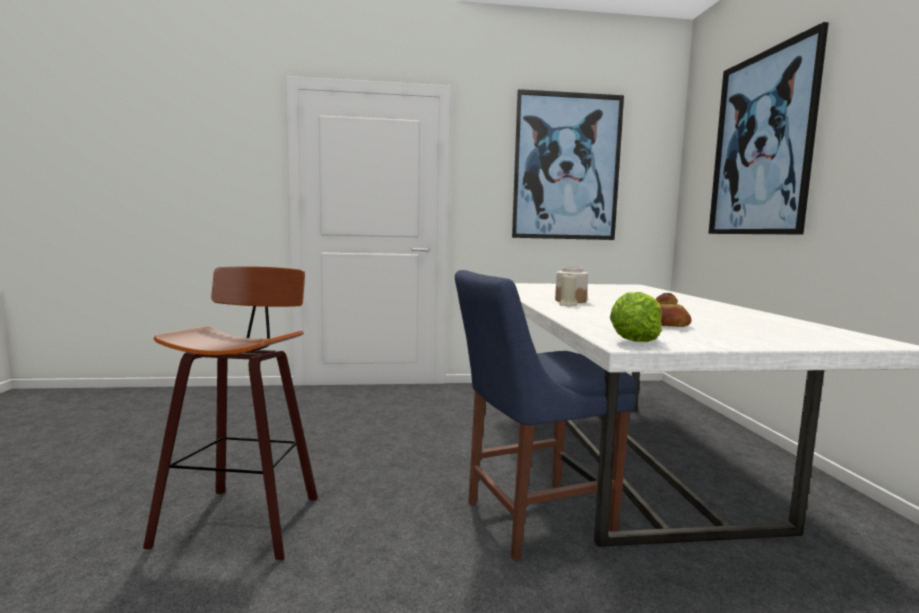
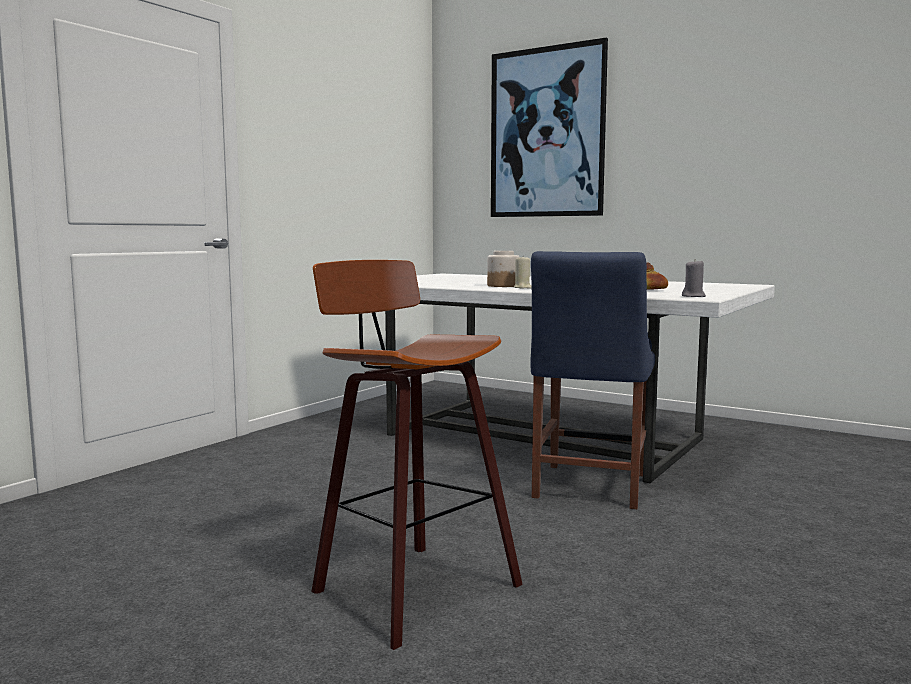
camera: 50 degrees left, 0 degrees up
picture [512,89,624,240] -> none
lettuce [610,292,662,342] -> grey candle [682,259,706,297]

